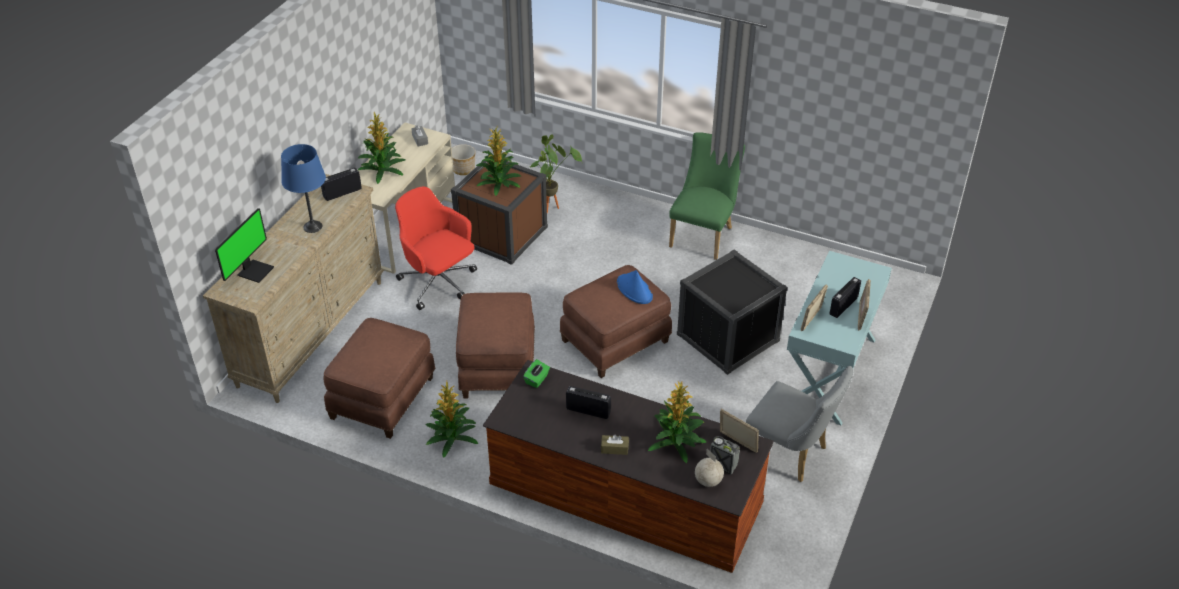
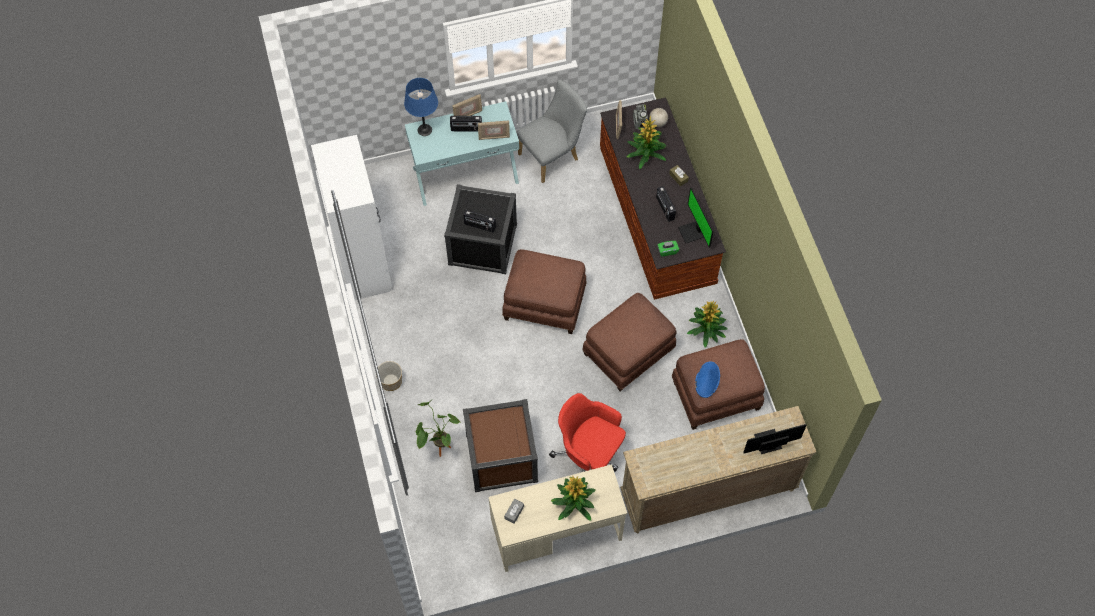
camera: 130 degrees left, 20 degrees up
blue table lamp [281,144,326,233] -> blue table lamp moved to [404,78,438,136]
radio [321,168,362,201] -> radio moved to [463,210,496,232]
red office chair [395,187,477,310] -> red office chair turned 120 degrees clockwise [549,393,626,472]
planter [452,144,475,175] -> planter moved to [376,361,402,391]
potted plant [476,126,521,196] -> none
blue hat [617,270,653,304] -> blue hat moved to [695,361,720,398]
green chair [669,132,745,260] -> none
grey chair [746,366,853,482] -> grey chair turned 60 degrees clockwise [516,79,587,183]
none -> white wardrobe [311,135,392,300]
none -> monitor [678,188,713,248]

